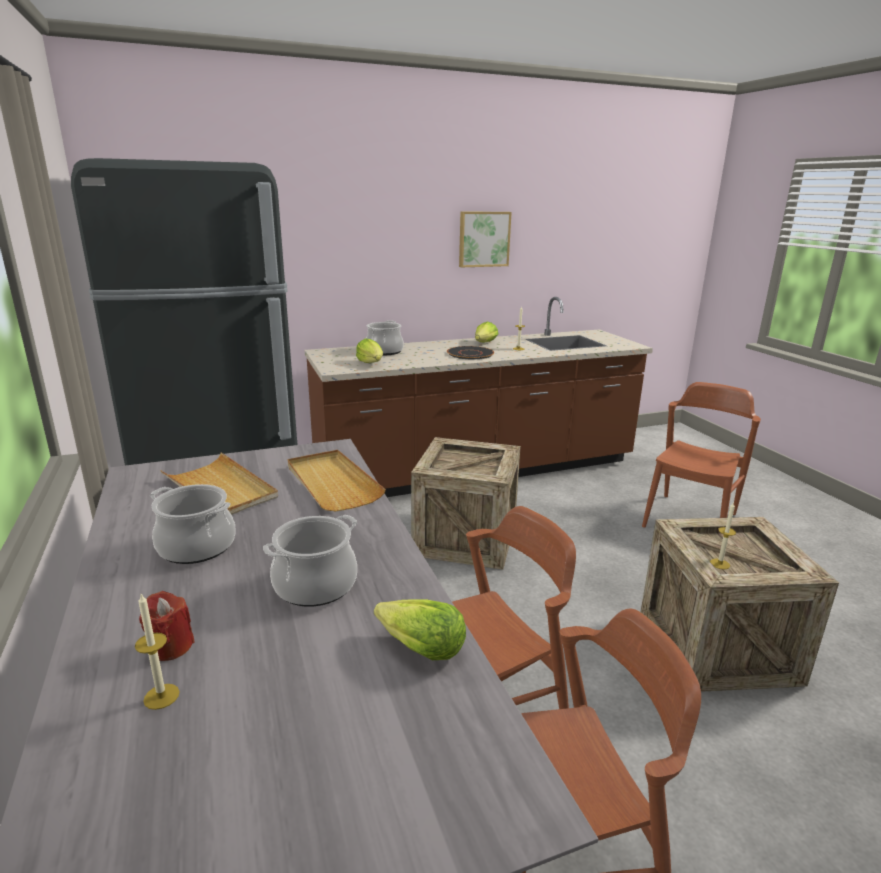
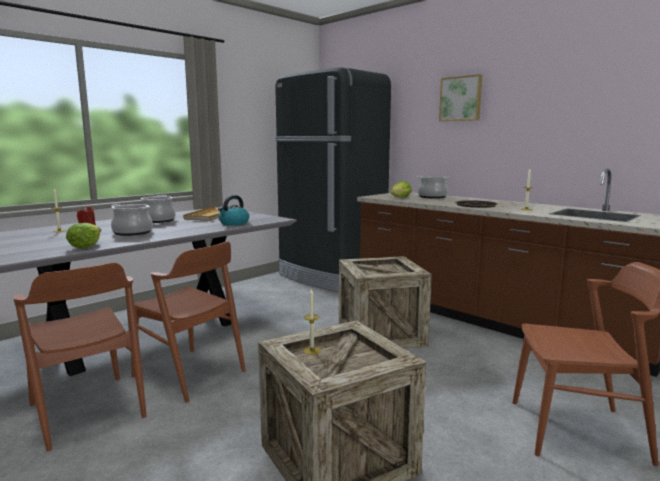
camera: 65 degrees right, 10 degrees down
beige tray [288,450,386,512] -> kettle [218,195,249,226]
picture [459,212,512,267] -> picture moved to [439,74,482,121]
lettuce [475,322,498,342] -> none

